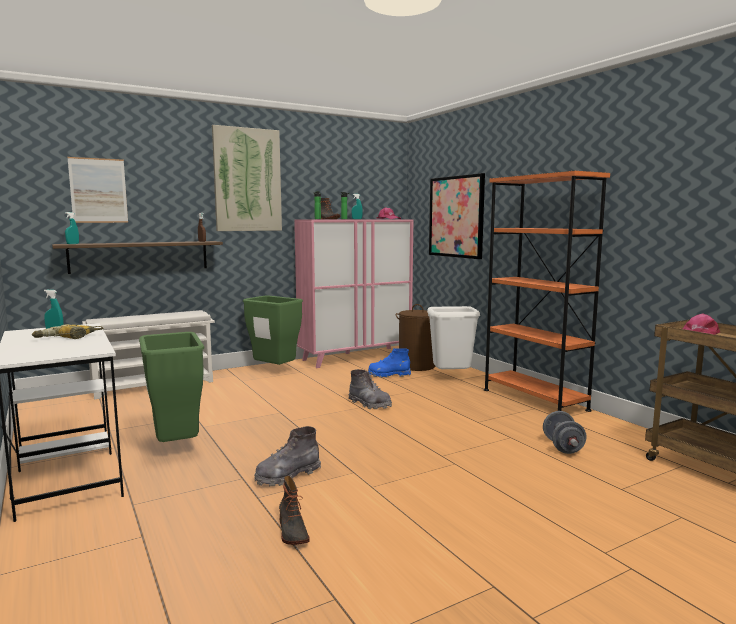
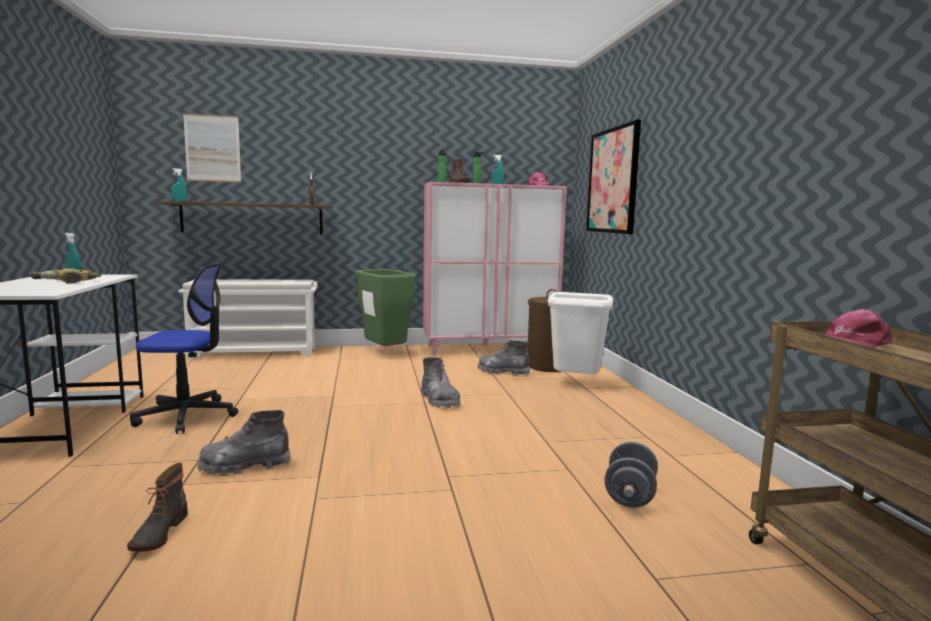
camera: 20 degrees right, 0 degrees up
green trash can [139,332,204,442] -> office chair [130,263,238,434]
picture [212,125,282,231] -> none
blue boot [368,348,411,378] -> grey boot [478,340,530,376]
orange bookcase [484,171,610,412] -> none

